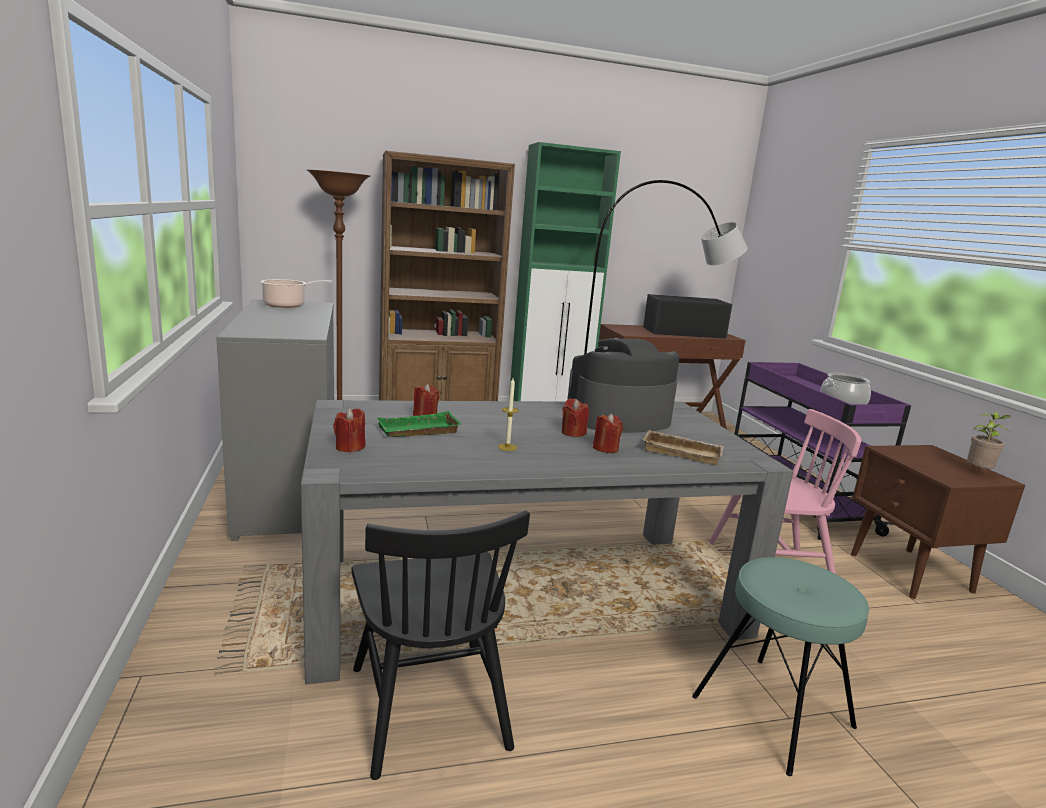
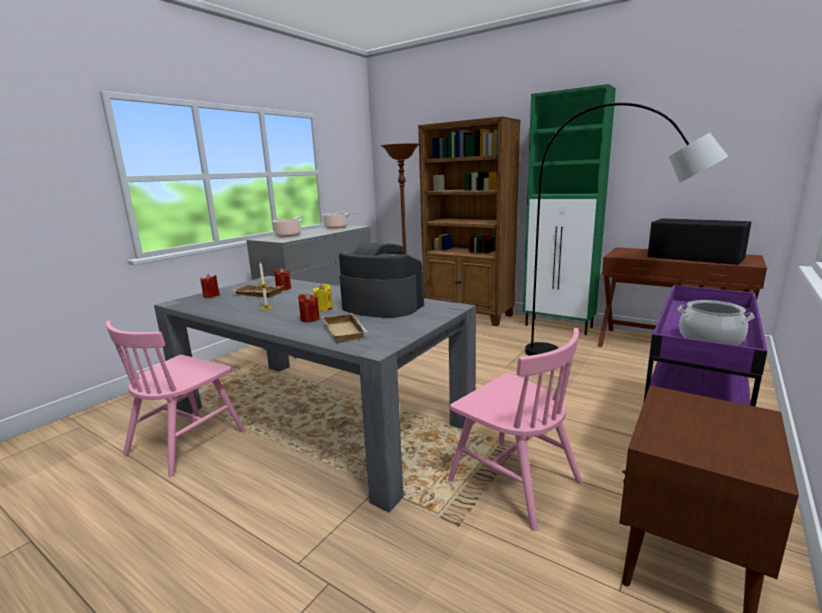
camera: 50 degrees right, 0 degrees up
black chair [352,510,530,780] -> pink chair [106,321,245,477]
green tray [377,411,461,437] -> beige tray [232,284,283,298]
red candle [562,398,589,437] -> yellow candle [313,284,333,311]
turquoise stool [692,557,869,776] -> none
potted plant [967,411,1011,469] -> none
none -> cooking pot [272,216,303,237]

